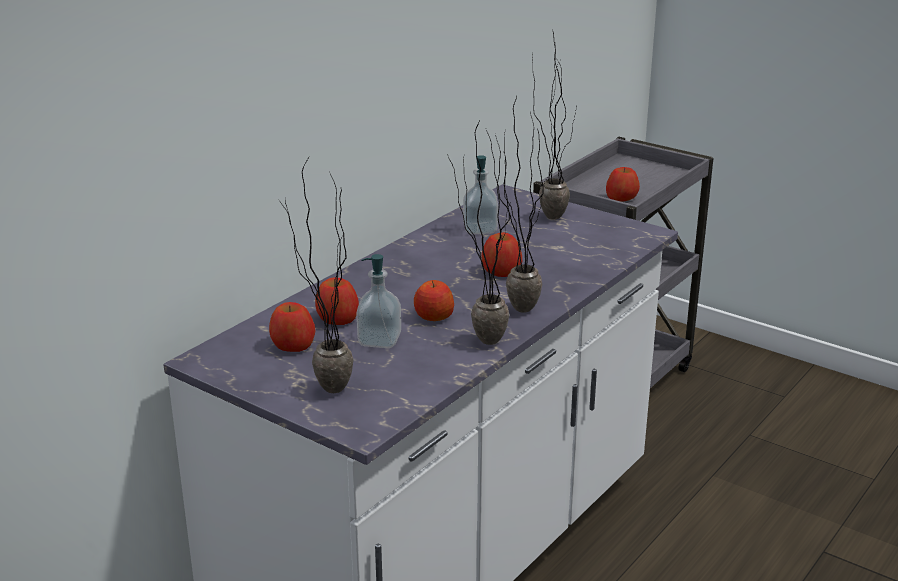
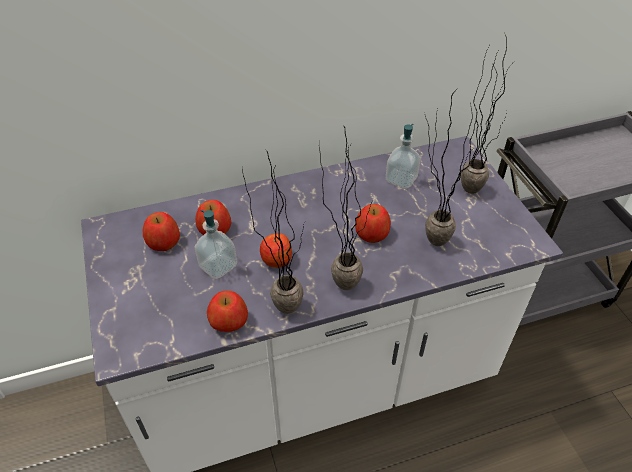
camera: 35 degrees right, 20 degrees up
potted plant [280,157,354,393] -> potted plant moved to [424,87,476,246]
apple [606,167,640,201] -> apple moved to [207,291,248,332]

